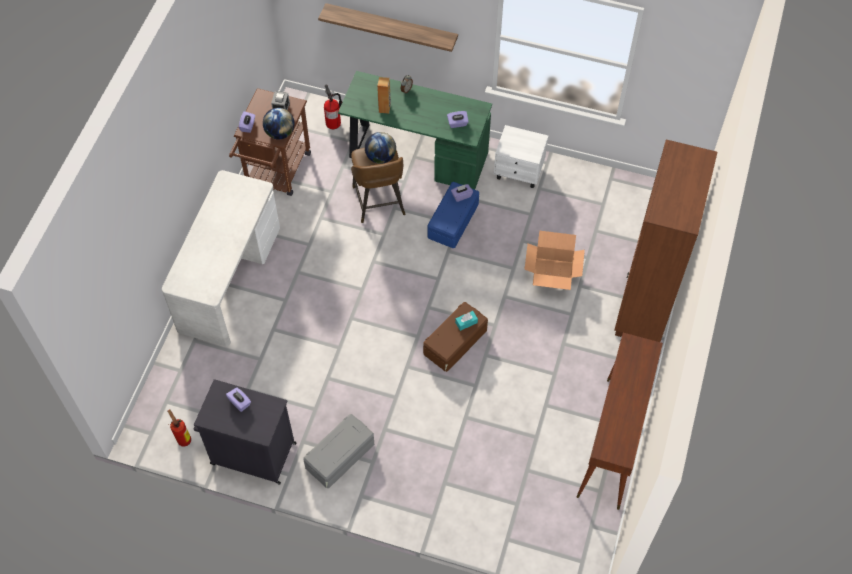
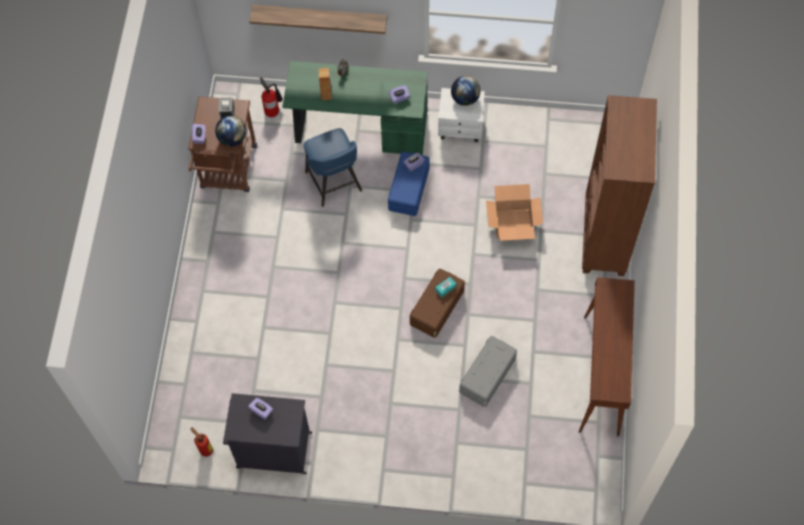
camera: 10 degrees left, 5 degrees up
white desk [162,170,280,347] -> none
grey storage box [304,414,374,488] -> grey storage box moved to [459,336,517,407]
brown stool [351,148,405,223] -> blue stool [304,128,362,207]
globe [365,132,396,164] -> globe moved to [451,76,481,106]

